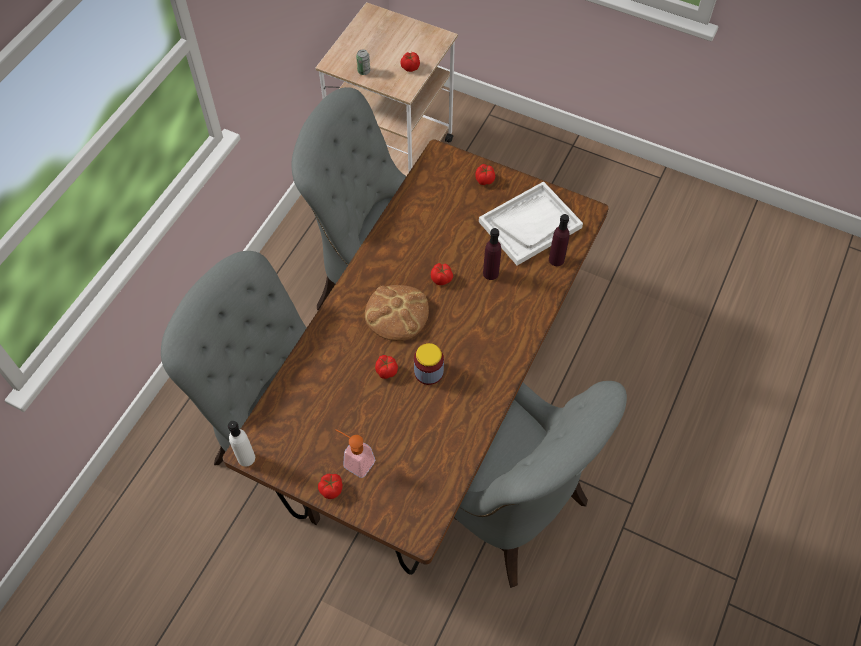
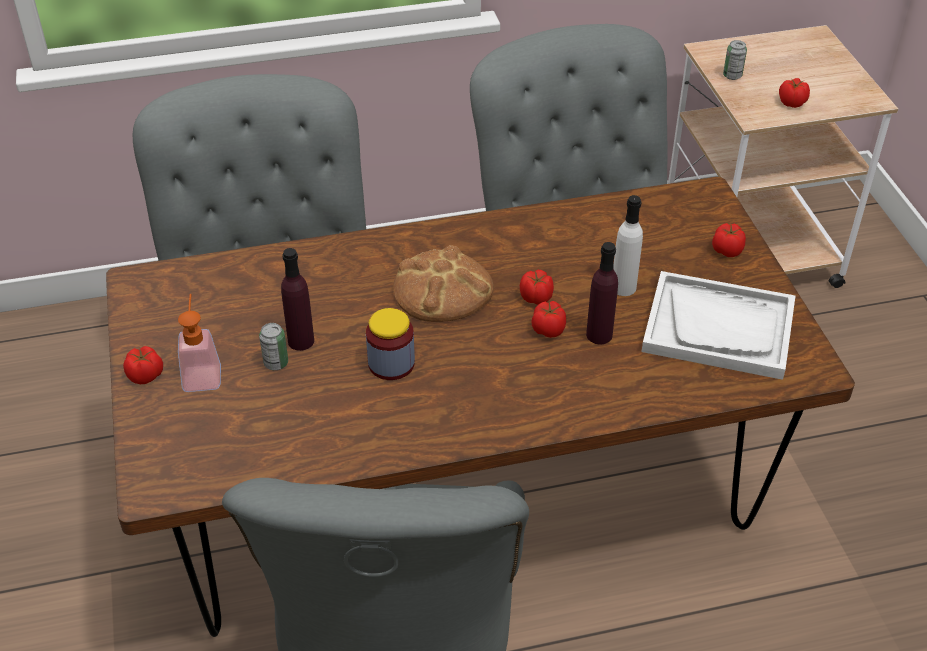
camera: 50 degrees right, 15 degrees down
white bottle [228,421,255,467] -> white bottle moved to [614,195,643,296]
tomato [375,355,398,379] -> tomato moved to [531,301,566,338]
purple bottle [549,214,570,266] -> purple bottle moved to [281,248,314,351]
none -> can [259,323,288,370]

